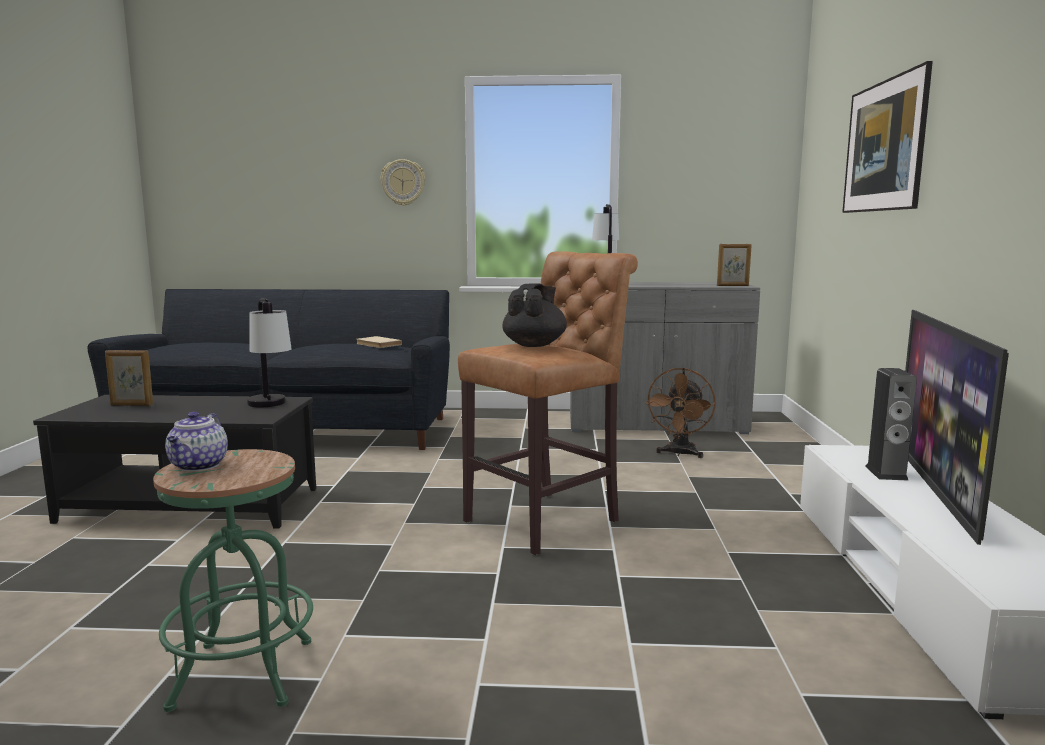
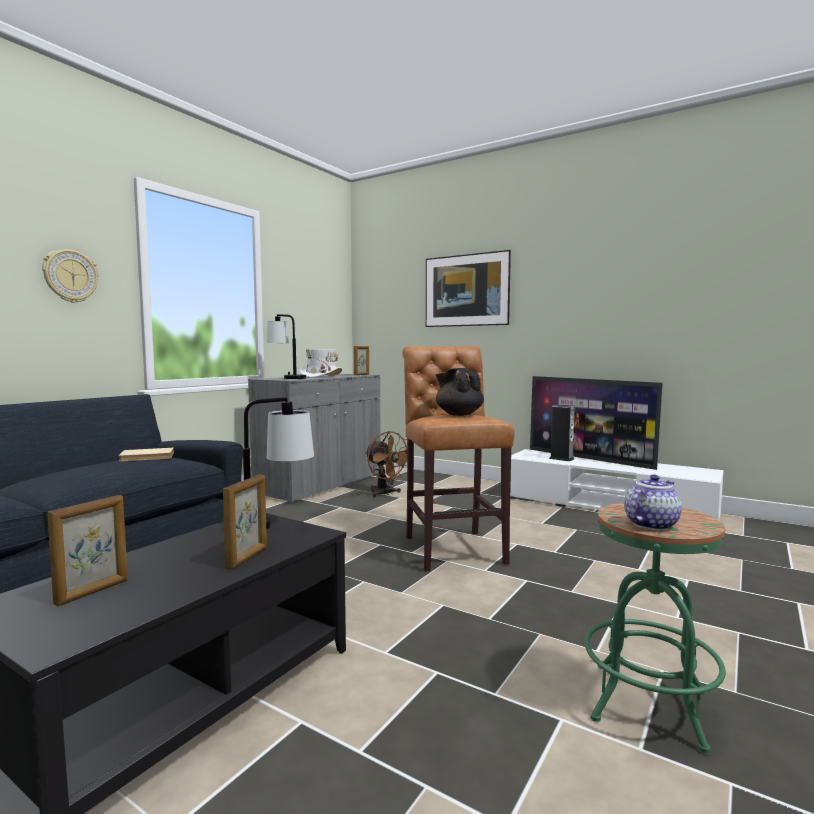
camera: 60 degrees left, 5 degrees down
teapot [165,412,228,471] -> teapot turned 75 degrees counterclockwise [624,474,682,530]
none -> picture frame [223,475,267,570]
none -> white hat [300,349,342,378]

